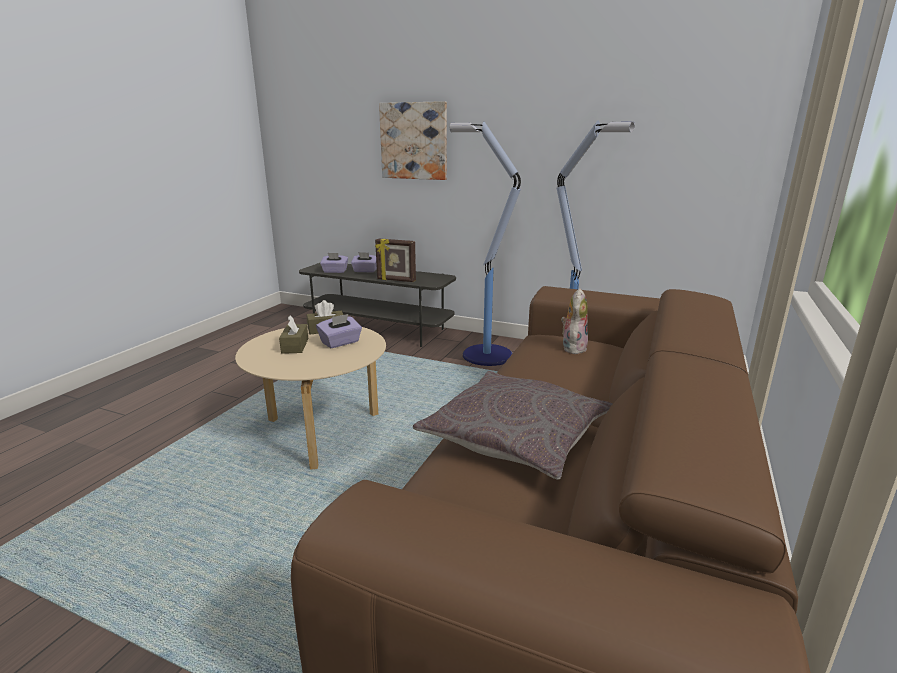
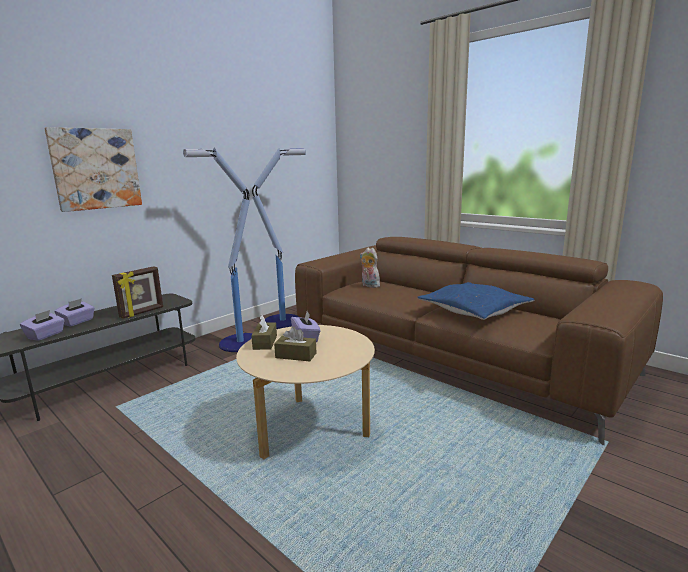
camera: 70 degrees left, 5 degrees down
grey pillow [413,371,613,480] -> blue pillow [417,282,534,320]

